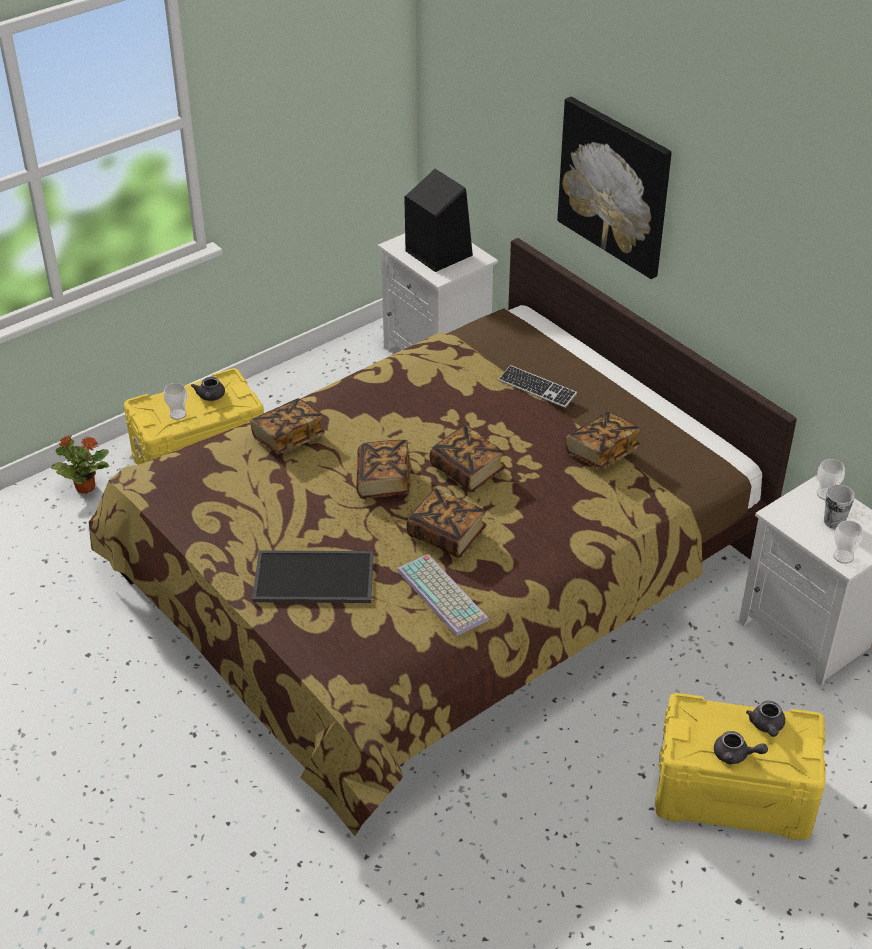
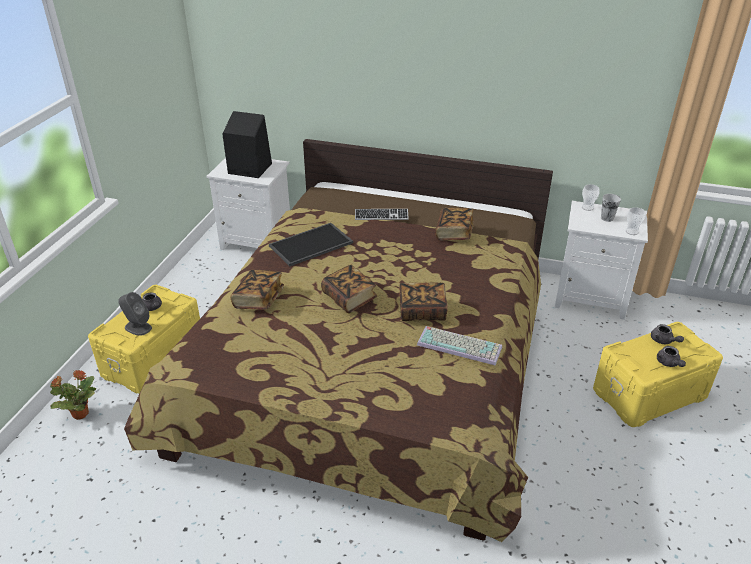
camera: 35 degrees left, 5 degrees down
cup [164,383,187,420] -> grey speaker [118,292,152,336]
tray [252,550,374,603] -> tray moved to [269,223,353,266]
book [429,425,506,492] -> none
picture [557,97,672,279] -> none
grey teapot [714,731,768,764] -> grey teapot turned 90 degrees clockwise [657,346,686,367]

